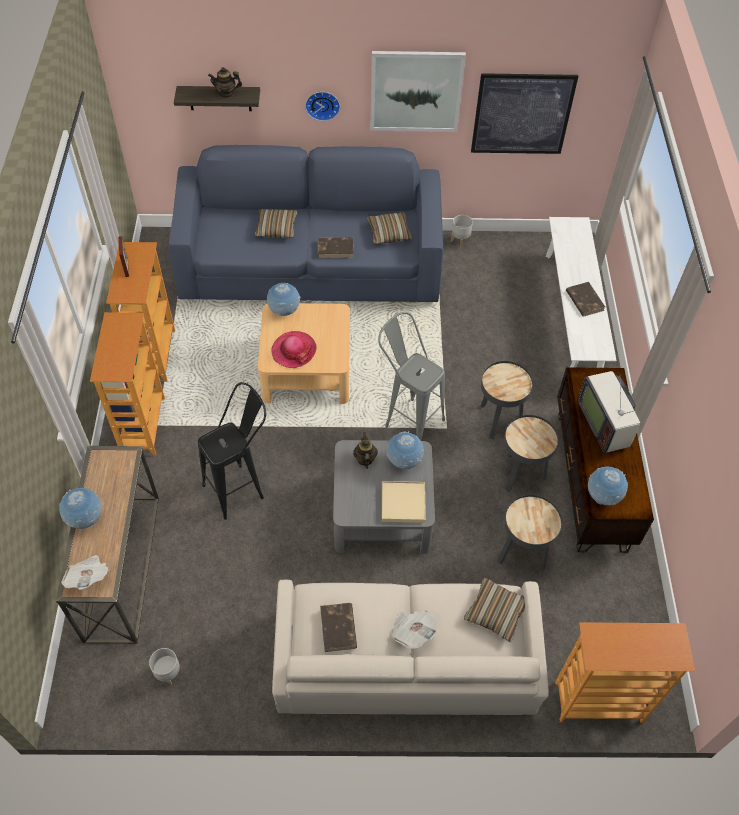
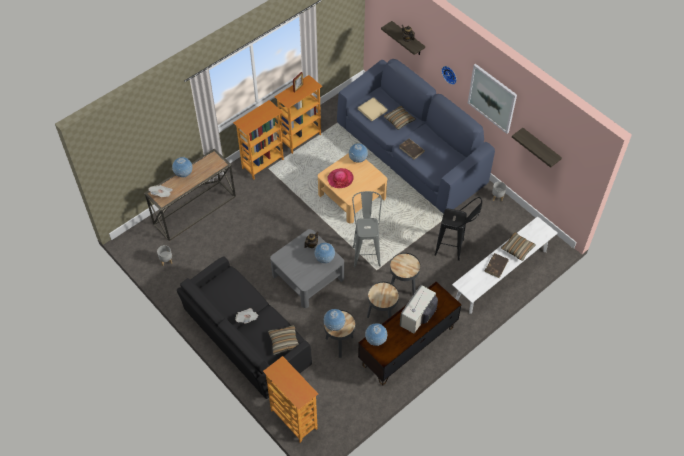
camera: 50 degrees right, 0 degrees up
black stool [198,382,266,520] -> black stool moved to [435,197,482,261]
beige sofa [272,579,549,715] -> black sofa [177,256,312,399]
brown book [320,603,357,652] -> none
pillow [367,212,412,244] -> pillow moved to [501,232,536,261]
beige tray [382,481,426,523] -> beige tray moved to [358,97,388,121]
picture [471,73,578,154] -> shelf [512,128,562,168]
none -> globe [324,309,345,331]

